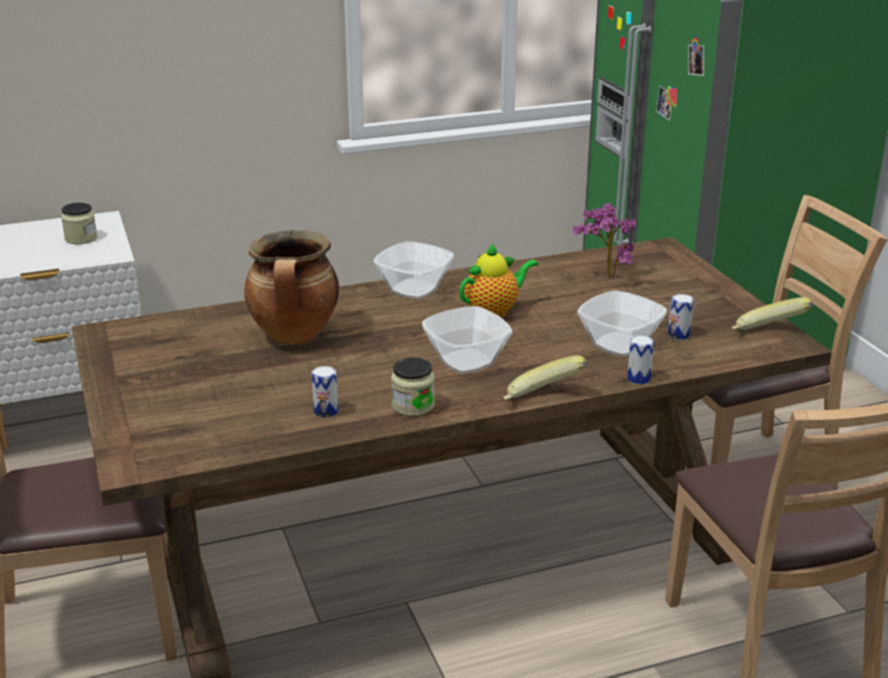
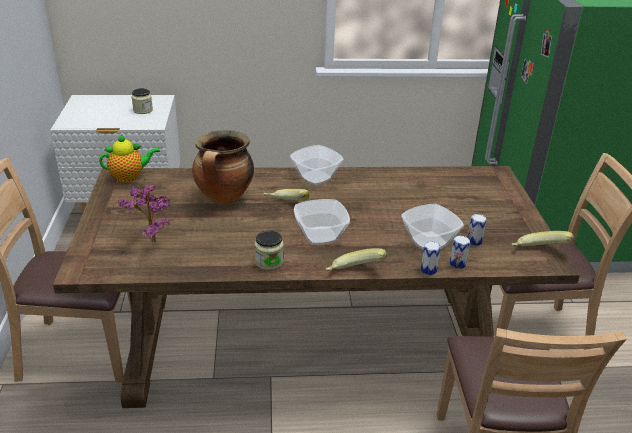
camera: 15 degrees right, 5 degrees up
can [312,366,338,418] -> can moved to [450,236,470,269]
teapot [459,243,538,318] -> teapot moved to [99,134,160,182]
potted plant [573,203,636,278] -> potted plant moved to [118,185,170,243]
none -> banana [263,189,309,201]

